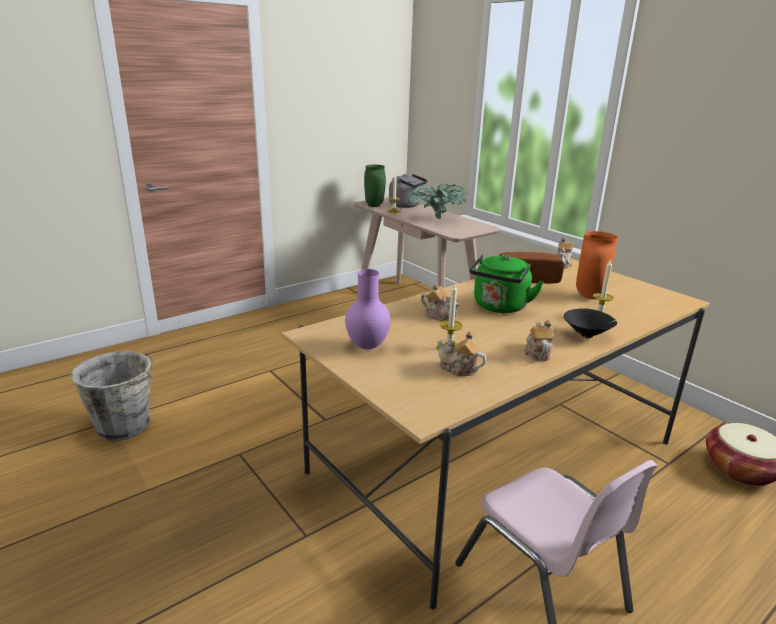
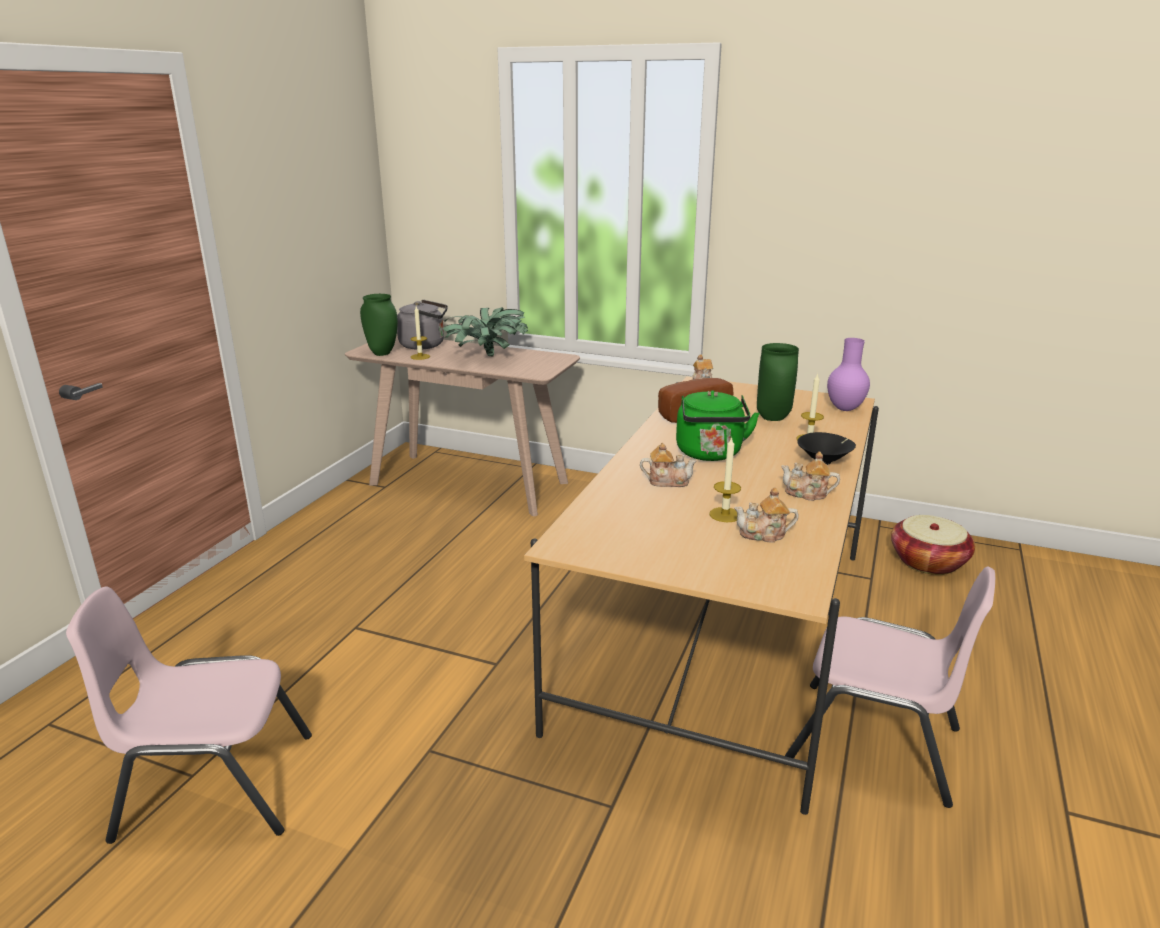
camera: 30 degrees left, 0 degrees up
grey bucket [70,351,153,441] -> pink chair [66,586,312,844]
purple vase [345,269,391,350] -> purple vase moved to [827,338,870,411]
teapot [525,320,554,361] -> teapot turned 45 degrees counterclockwise [781,451,840,501]
orange vase [576,231,618,299] -> green vase [757,343,799,421]

